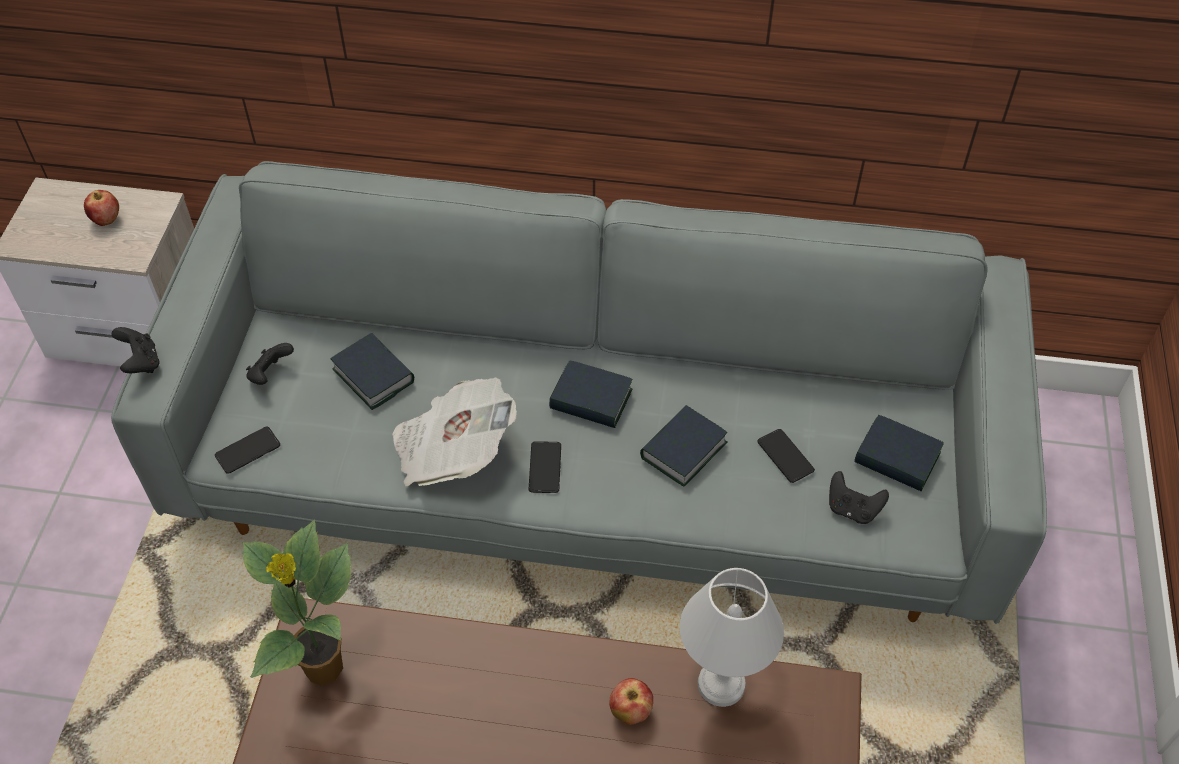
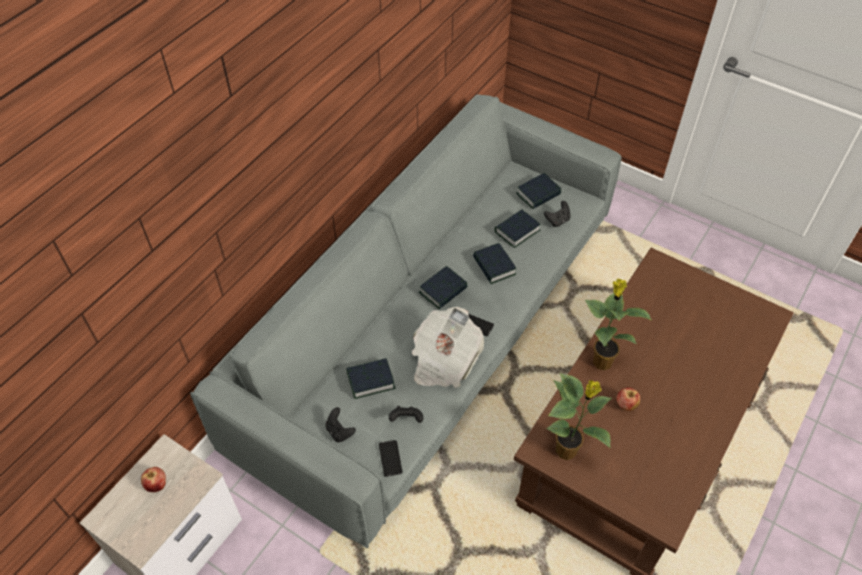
camera: 65 degrees left, 0 degrees up
black game controller [111,327,160,373] -> black game controller moved to [389,406,423,423]
apple [609,678,653,725] -> apple moved to [617,387,640,411]
white table lamp [680,568,784,707] -> none
phone [757,429,815,483] -> book [495,209,541,248]
none -> potted plant [585,279,653,370]

